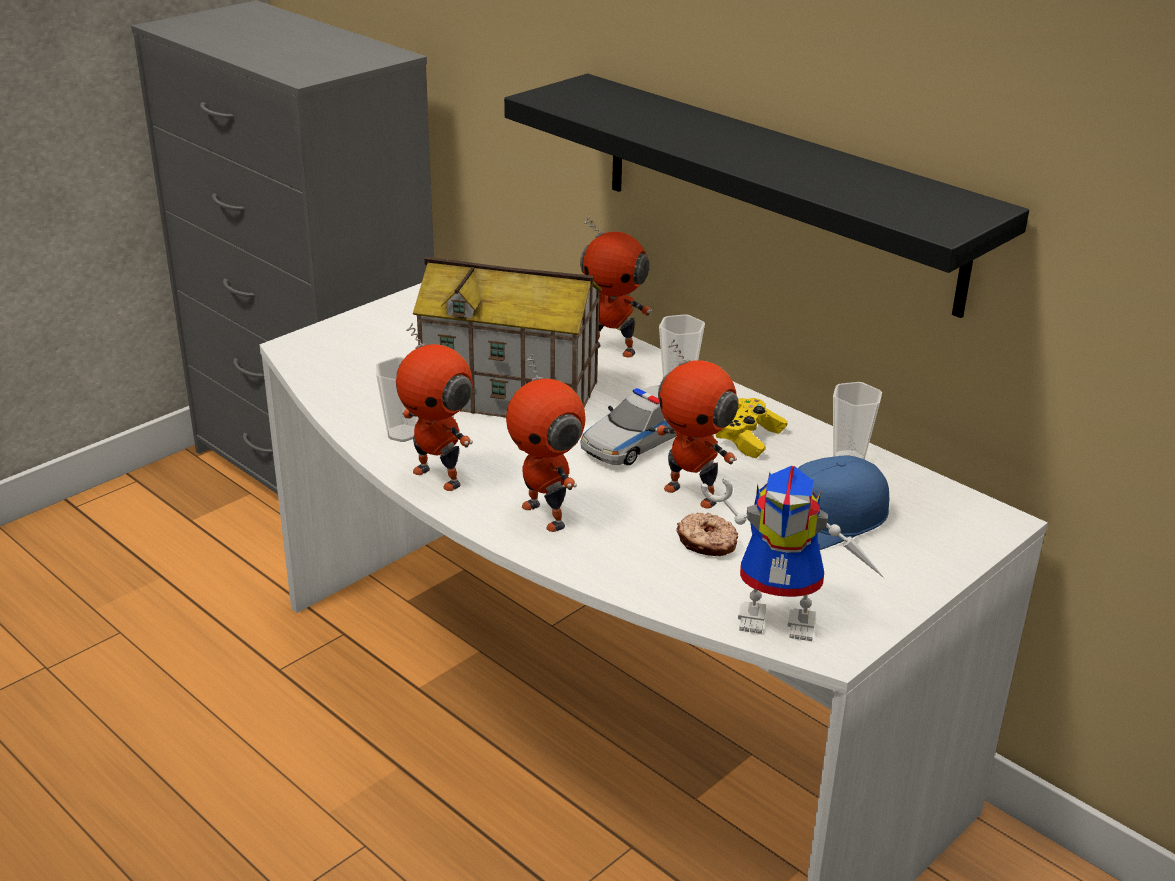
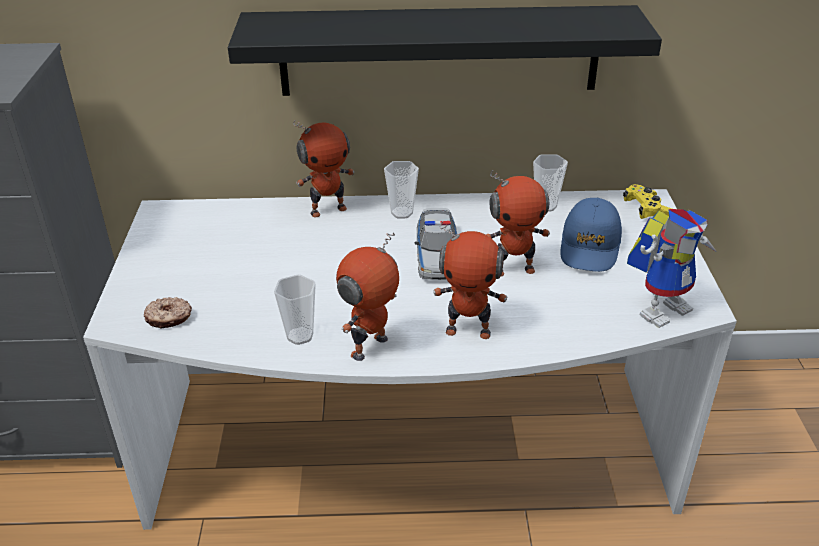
camera: 45 degrees left, 5 degrees up
toy robot [396,323,473,491] -> toy robot turned 135 degrees clockwise [336,233,399,361]
toy house [413,257,602,417] -> none
donut [676,513,738,556] -> donut moved to [144,297,192,329]
yellow game controller [716,398,788,458] -> yellow game controller moved to [623,184,672,219]

